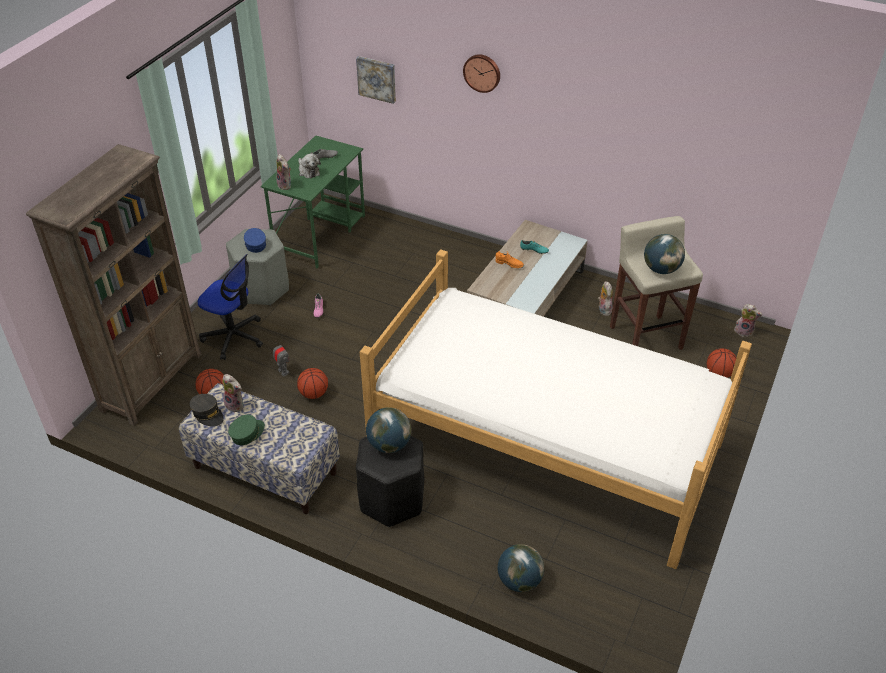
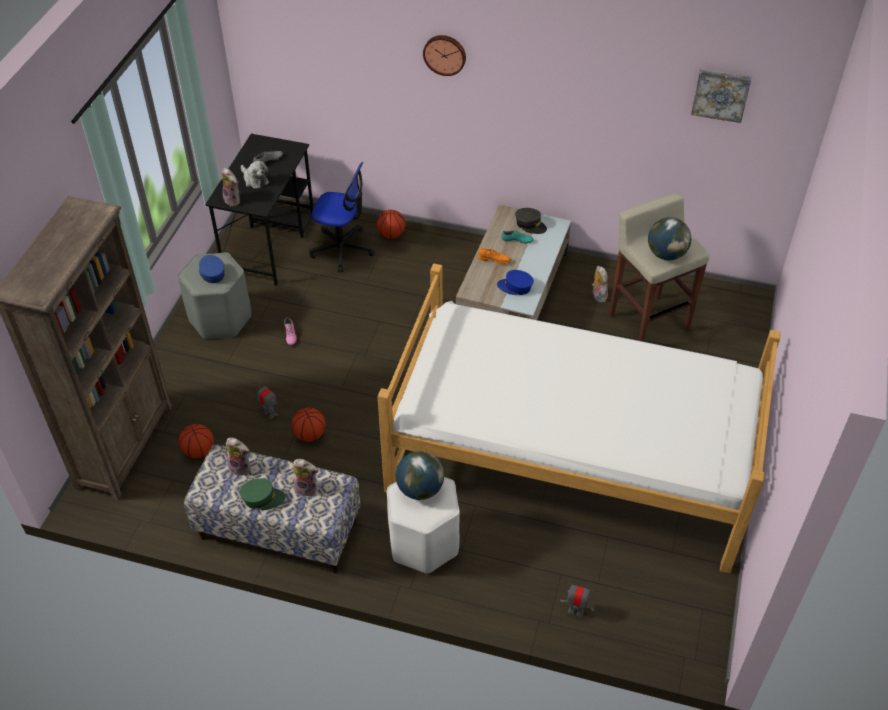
camera: 10 degrees left, 5 degrees up
grey cap [190,394,224,427] -> grey cap moved to [515,208,547,234]
office chair [198,254,263,360] -> office chair moved to [309,162,375,272]
green cap [228,415,265,445] -> green cap turned 60 degrees clockwise [240,478,285,510]
green desk [261,136,365,268] -> black desk [205,134,313,286]
picture [356,56,396,104] -> picture moved to [691,69,752,123]
black stool [356,436,424,527] -> white stool [387,477,460,574]
globe [498,544,544,592] -> toy robot [560,583,594,617]
basketball [706,348,736,378] -> basketball moved to [377,210,405,239]
plush toy [734,304,762,337] -> plush toy moved to [292,459,318,497]
none -> blue cap [497,270,534,295]

